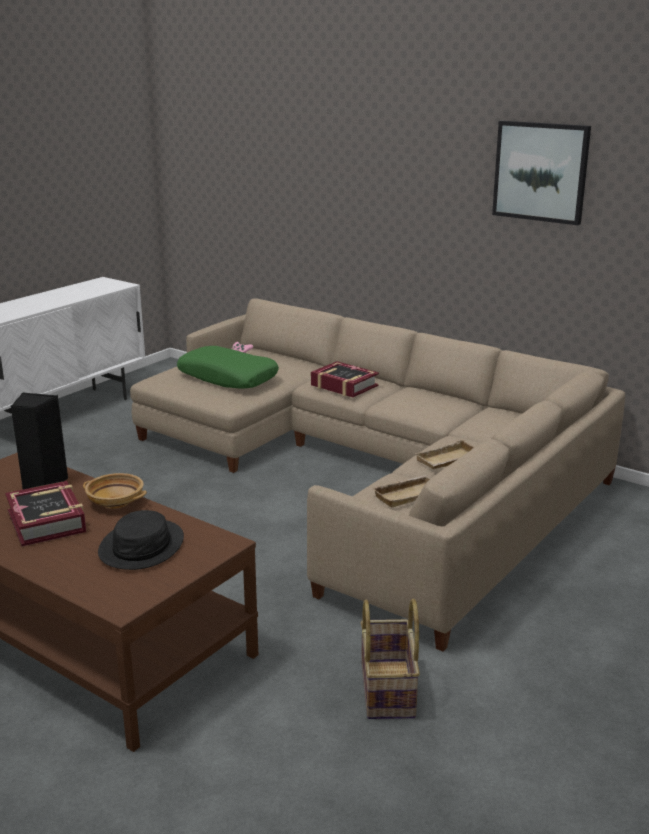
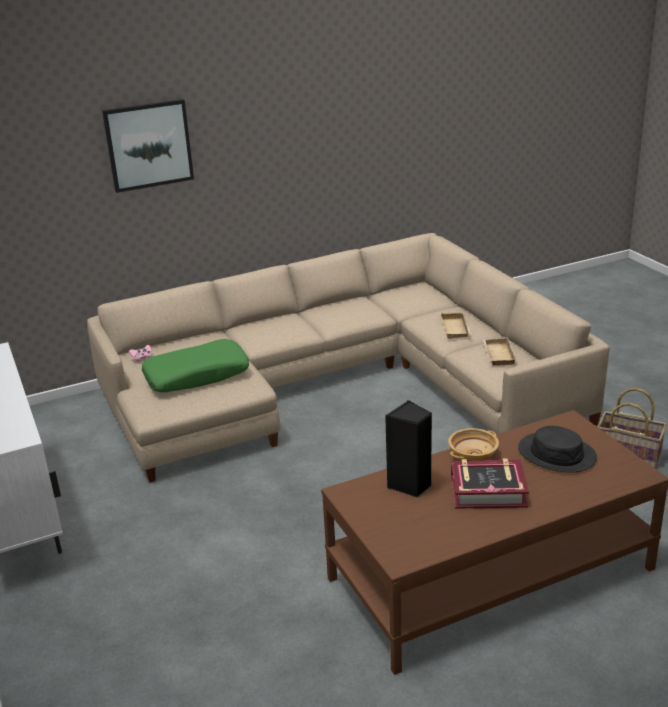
camera: 60 degrees left, 5 degrees up
book [311,361,379,397] -> none
picture [492,121,591,225] -> picture moved to [102,99,194,193]

